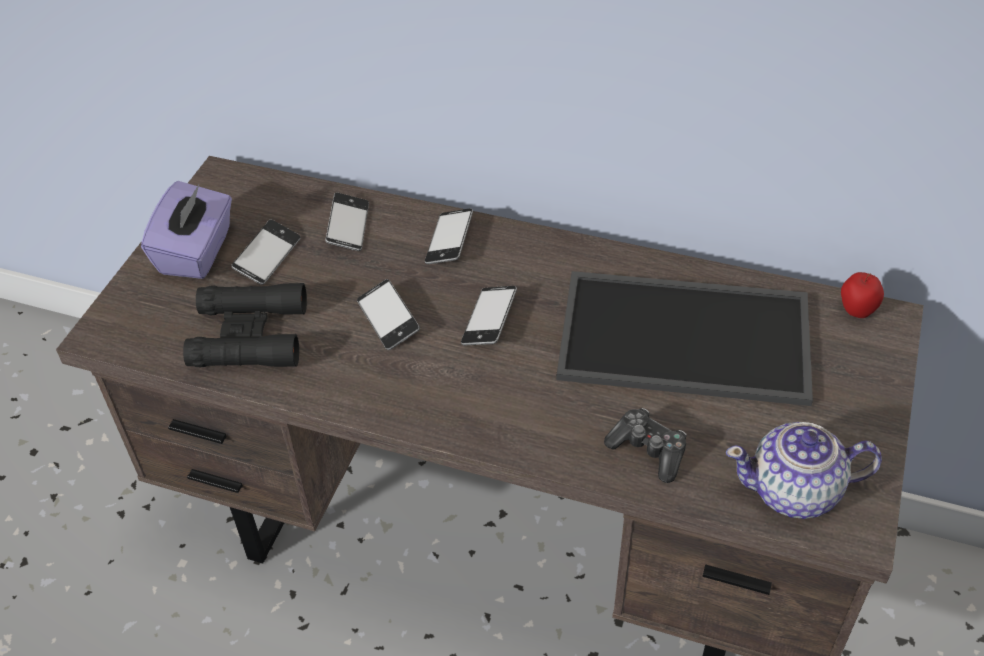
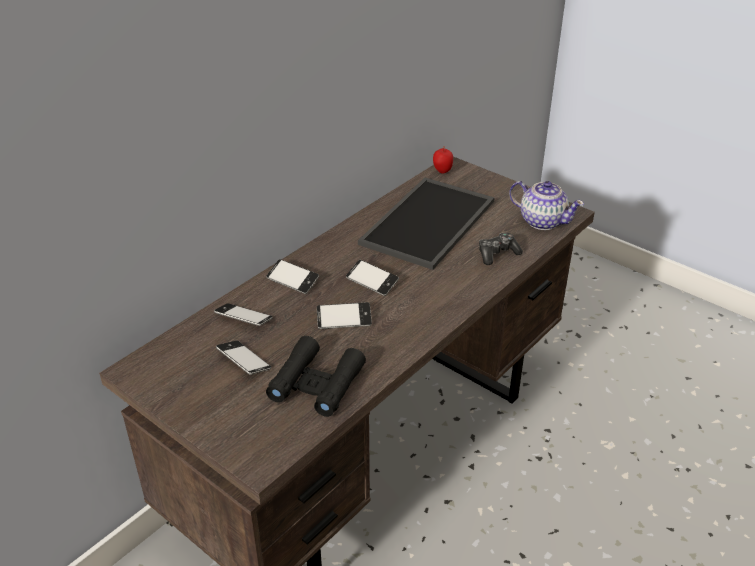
camera: 70 degrees left, 10 degrees down
purple tissue box [141,181,232,279] -> none
teapot [725,422,882,519] -> teapot turned 75 degrees counterclockwise [509,181,584,230]

